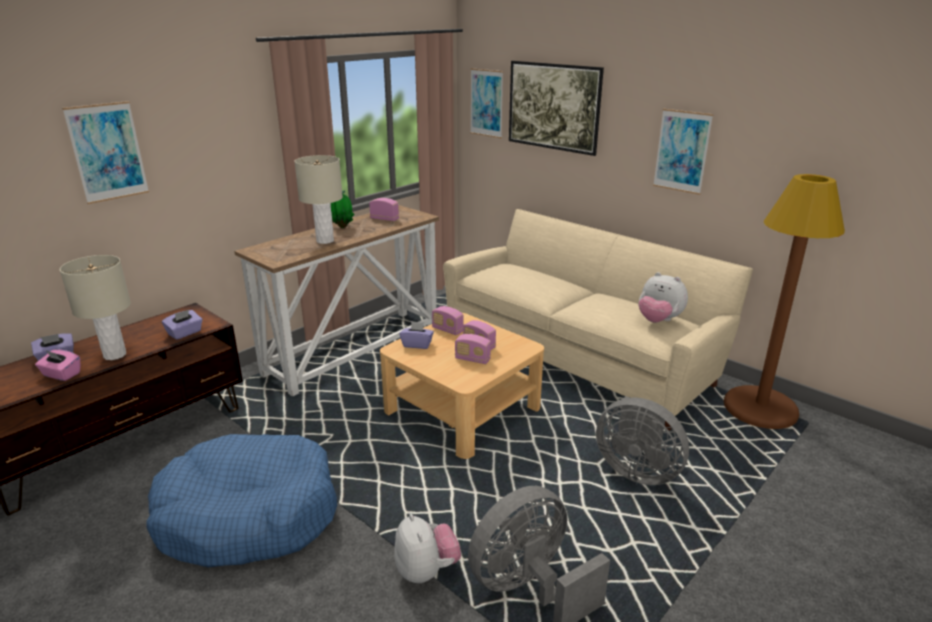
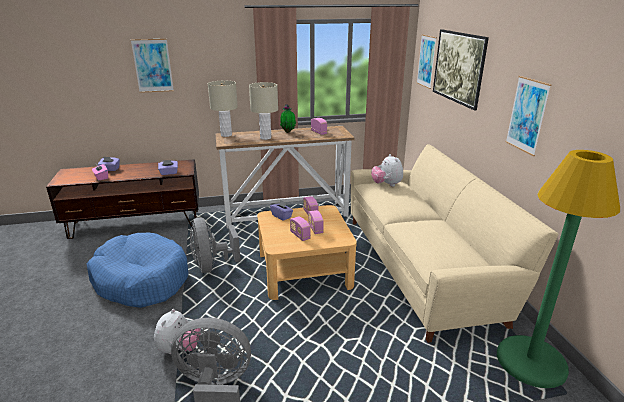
camera: 35 degrees right, 0 degrees up
beige table lamp [59,255,131,360] -> beige table lamp moved to [208,81,238,137]
grey fan [596,396,689,485] -> grey fan moved to [190,218,241,273]
plush toy [639,272,688,323] -> plush toy moved to [371,154,403,187]
brown floor lamp [724,174,845,429] -> green floor lamp [497,150,620,388]

